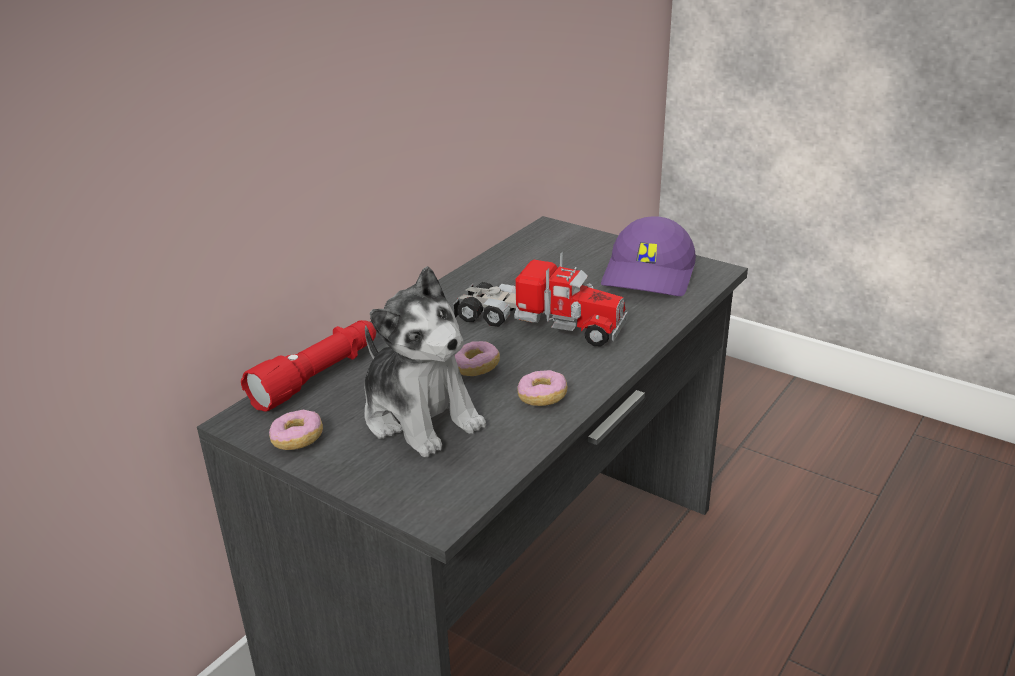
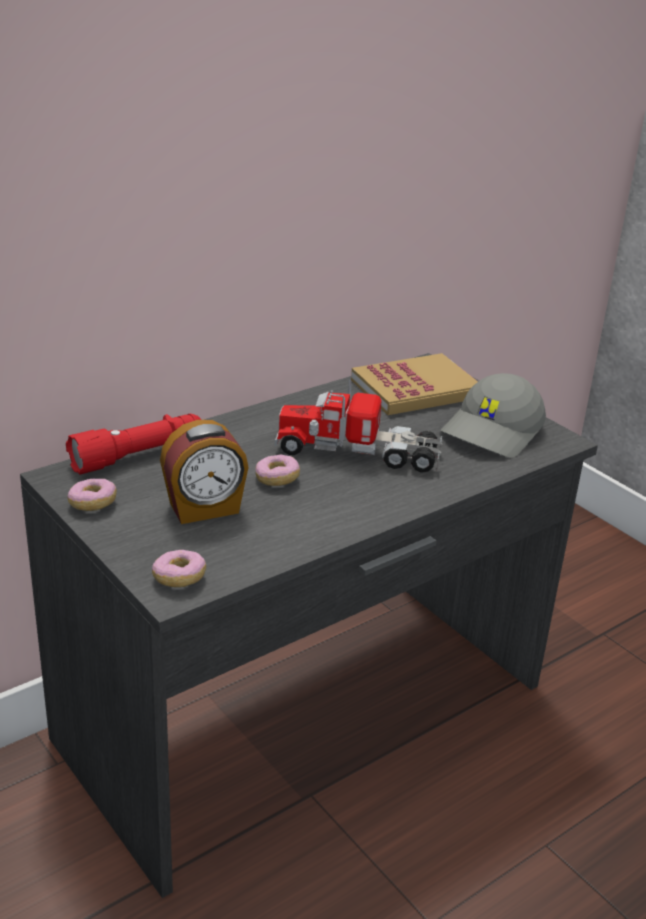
camera: 15 degrees right, 0 degrees up
plush toy [364,266,486,457] -> alarm clock [160,420,249,524]
toy truck [453,252,628,346] -> toy truck turned 150 degrees clockwise [274,379,442,473]
donut [517,370,567,406] -> donut moved to [152,550,206,587]
purple cap [601,216,696,296] -> grey cap [440,373,546,457]
none -> book [351,353,478,415]

